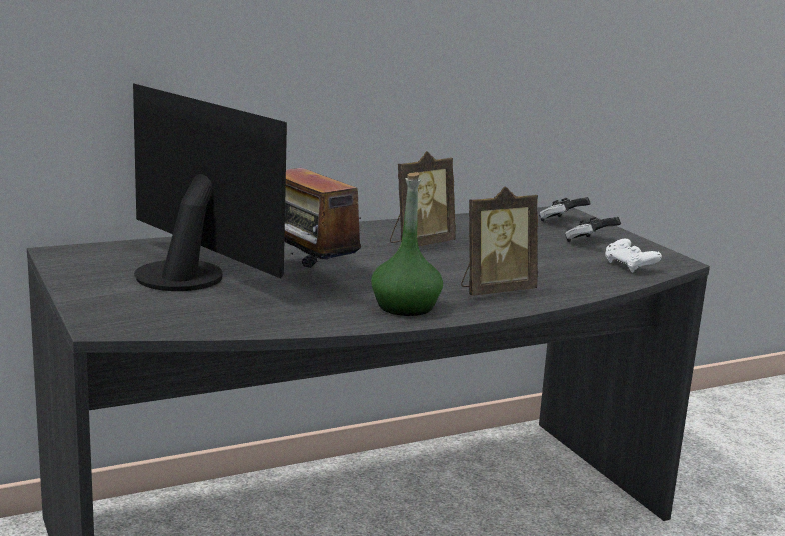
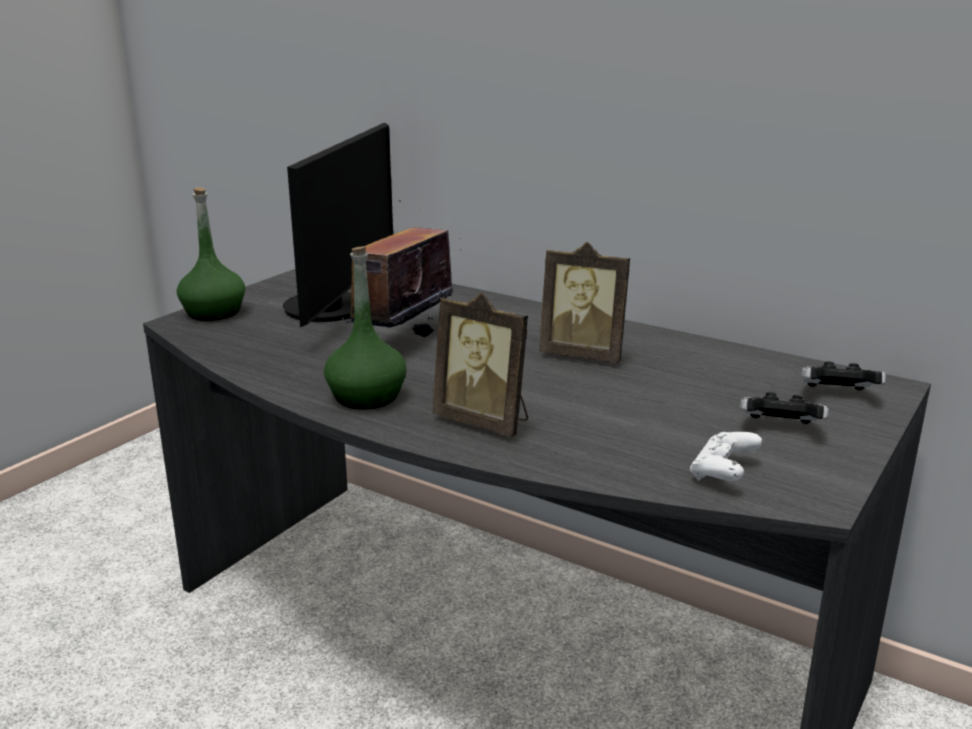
camera: 60 degrees right, 5 degrees up
none -> green bottle [177,187,245,321]

